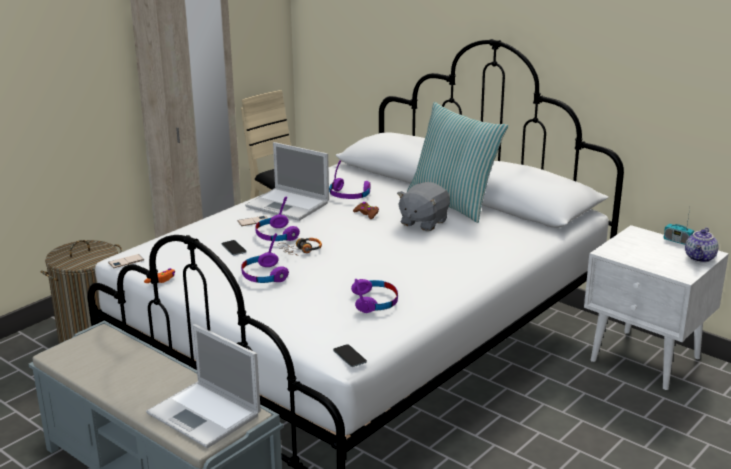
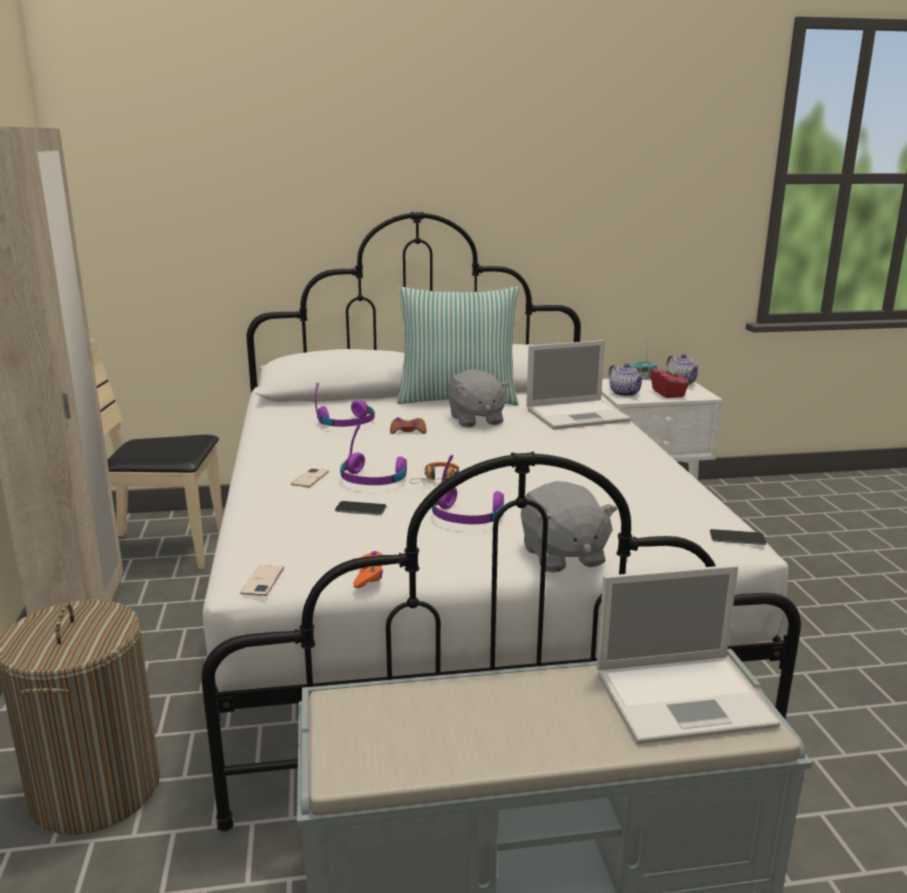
camera: 50 degrees left, 5 degrees down
laptop [245,142,329,221] -> laptop moved to [526,340,631,429]
purple headphones [351,279,398,313] -> none
none -> grey plush toy [521,481,617,573]
none -> teapot [609,363,644,397]
none -> red tissue box [651,362,689,398]

